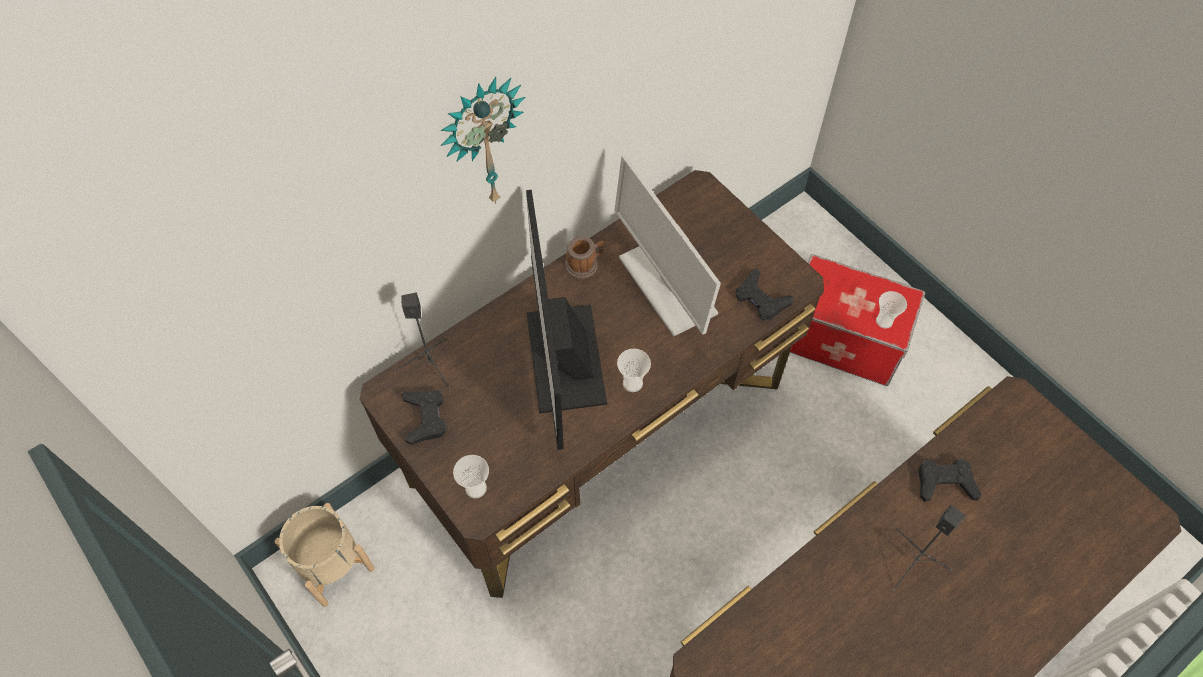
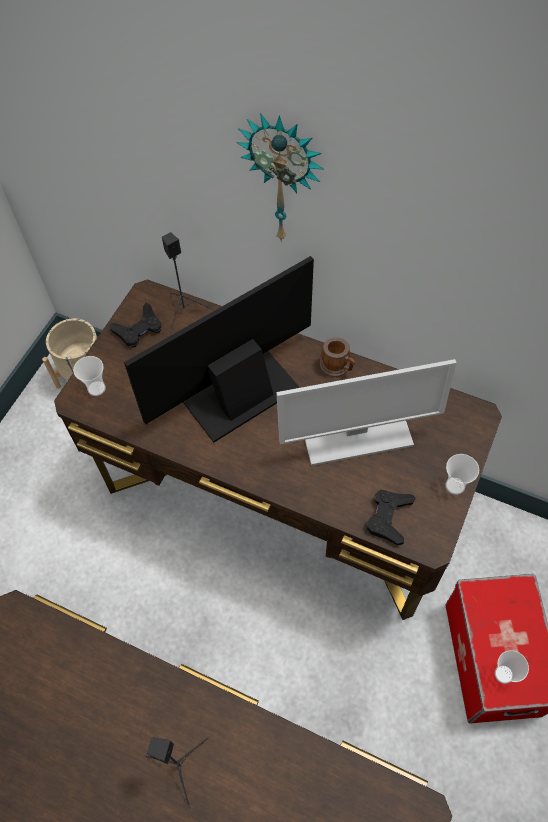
camera: 65 degrees right, 0 degrees up
monitor [614,155,721,337] -> monitor turned 135 degrees counterclockwise [276,359,457,466]
cup [617,349,651,392] -> cup moved to [445,454,479,495]
black game controller [918,458,981,502] -> none

